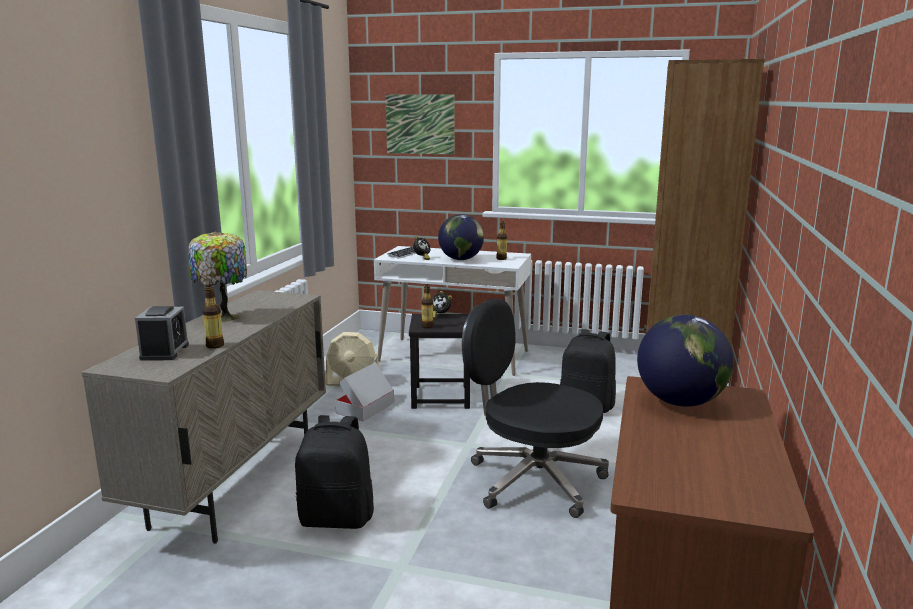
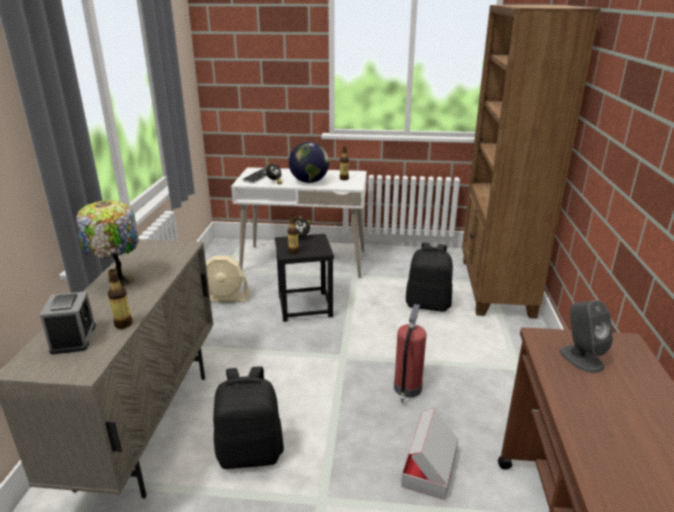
camera: 10 degrees left, 10 degrees up
cardboard box [335,362,394,421] -> cardboard box moved to [401,408,458,500]
picture [386,94,455,155] -> none
black office chair [462,299,609,518] -> fire extinguisher [394,304,426,403]
globe [637,315,734,407] -> grey speaker [560,300,613,373]

